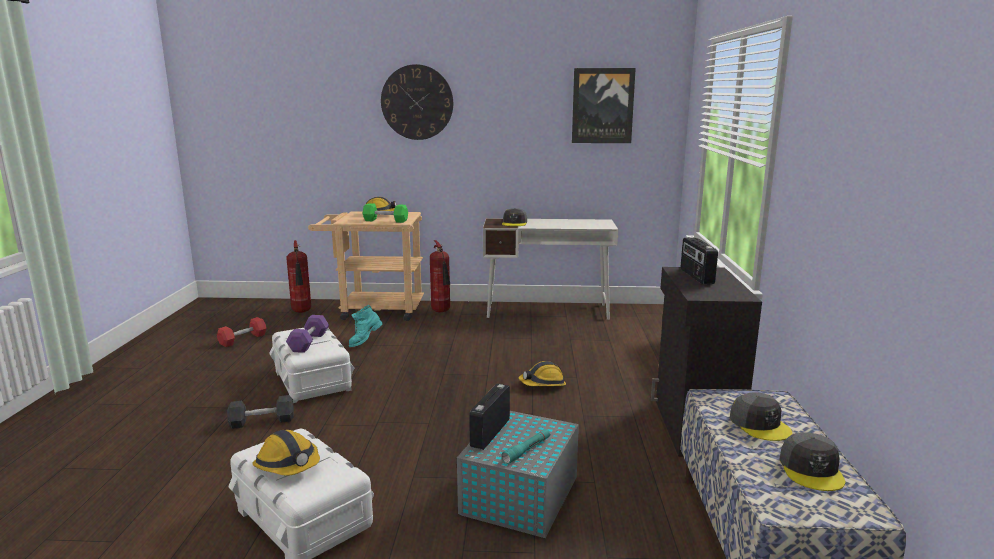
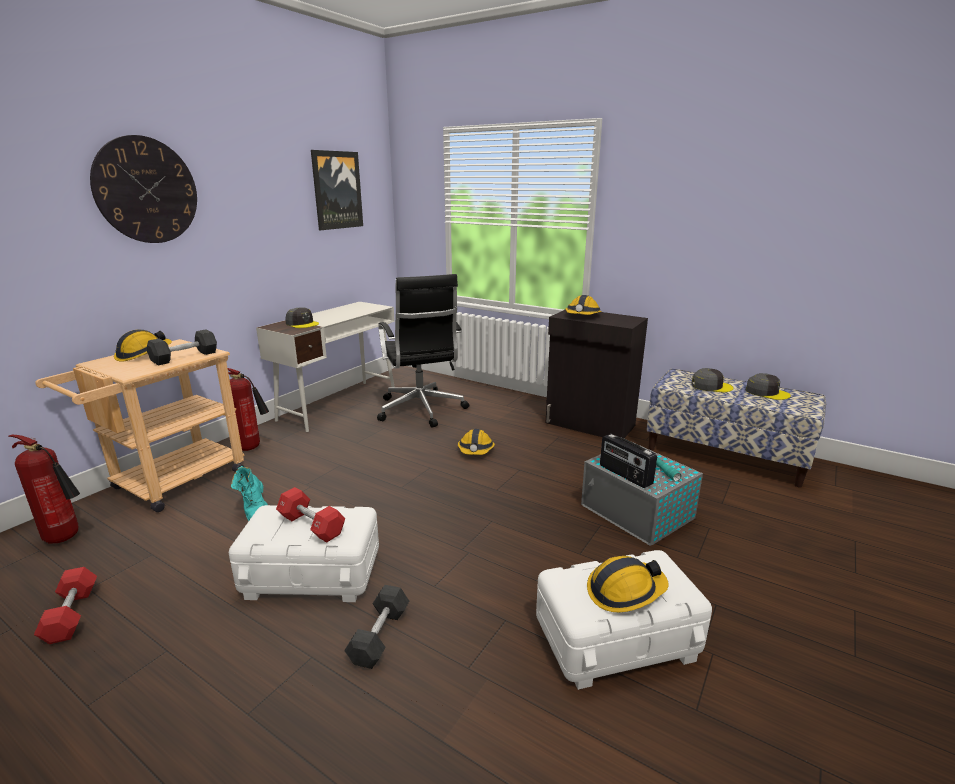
camera: 60 degrees left, 5 degrees up
purple dumbbell [286,315,329,353] -> red dumbbell [276,487,345,542]
green dumbbell [362,203,408,223] -> black dumbbell [147,329,217,365]
radio [681,237,718,284] -> hard hat [565,295,602,315]
none -> black office chair [377,274,469,428]

